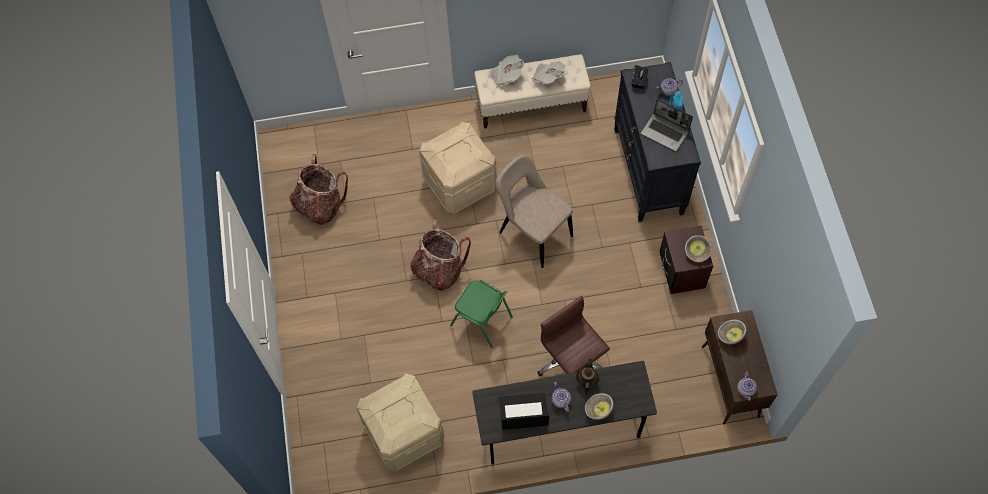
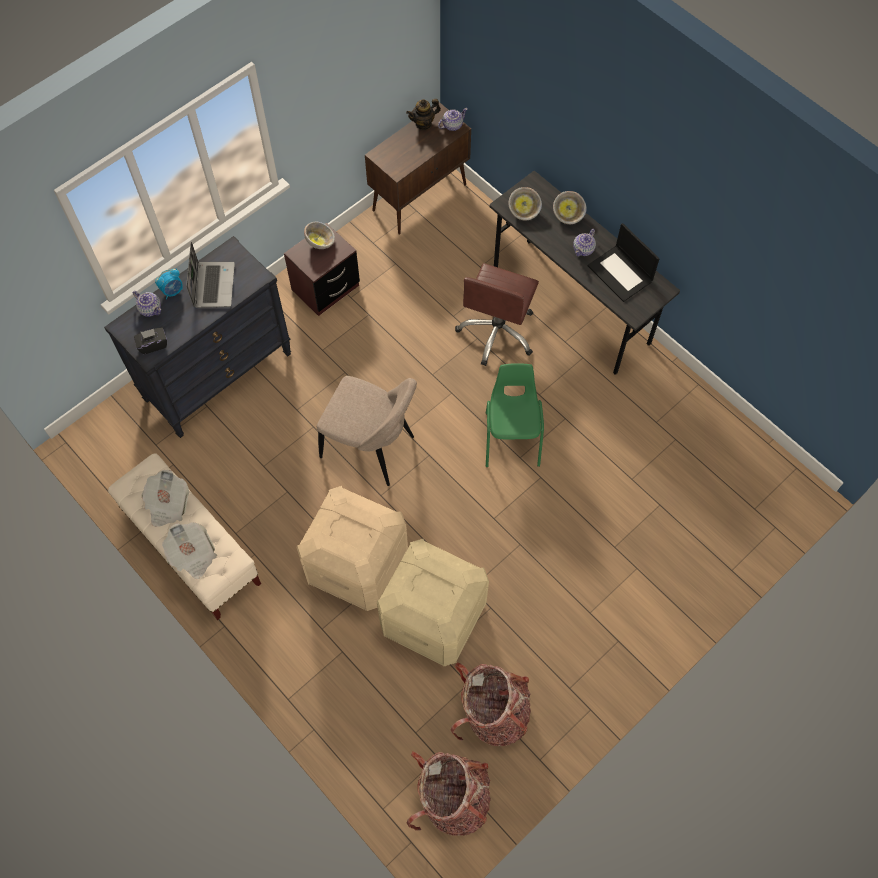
camera: 125 degrees left, 0 degrees up
beige storage box [356,373,445,472] -> beige storage box moved to [377,539,489,667]
backpack [410,219,471,291] -> backpack moved to [407,751,491,836]
beige chair [495,154,573,268] -> beige chair turned 75 degrees counterclockwise [317,376,417,486]
teapot [576,359,599,395] -> teapot moved to [406,99,441,130]
bowl [718,320,747,344] -> bowl moved to [508,187,542,220]

